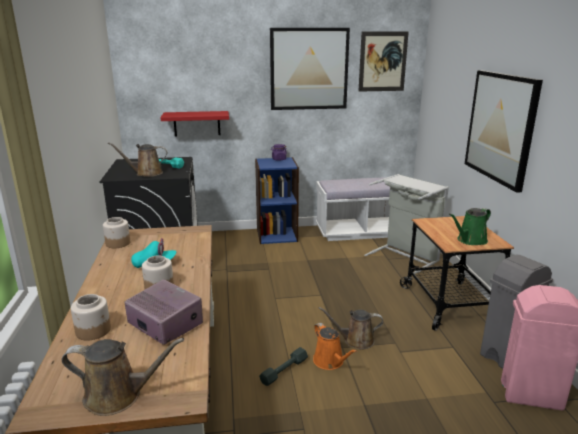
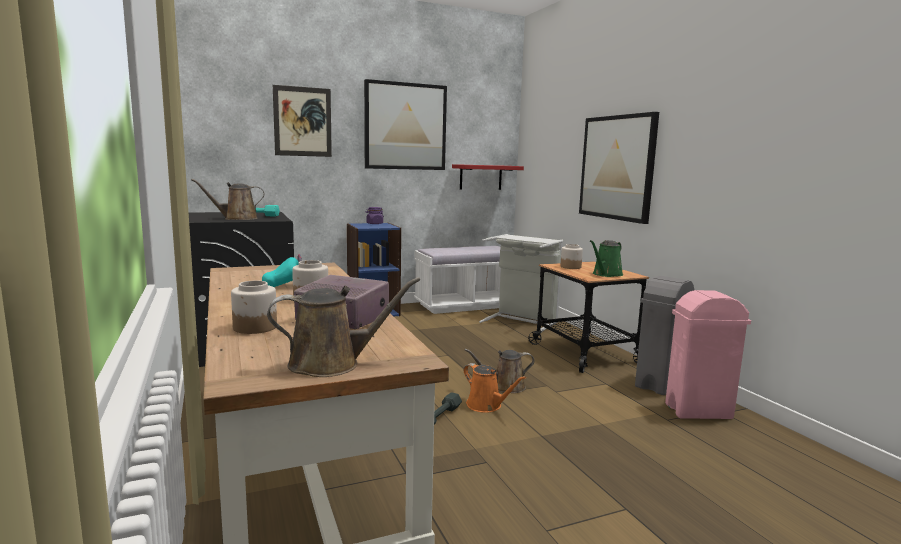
camera: 15 degrees left, 10 degrees down
jar [103,217,130,248] -> jar moved to [560,244,583,269]
red shelf [160,111,229,137] -> red shelf moved to [452,164,524,190]
picture [359,31,409,92] -> picture moved to [273,85,332,157]

